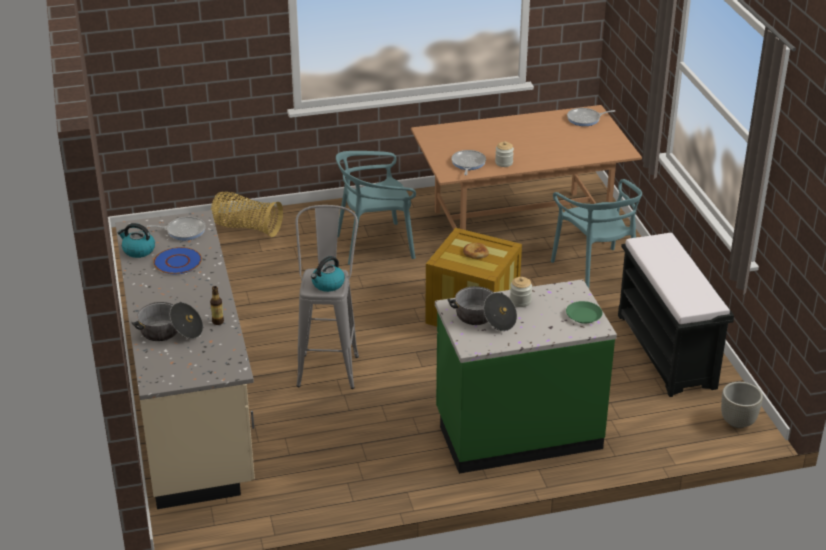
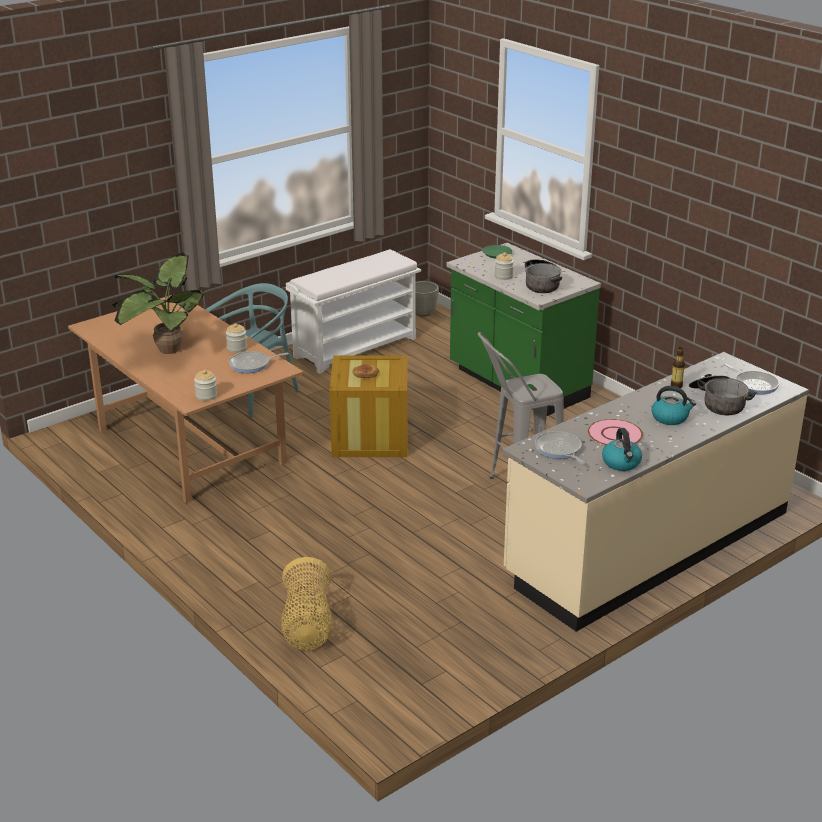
camera: 115 degrees left, 5 degrees down
blue plate [153,247,202,274] -> pink plate [588,419,643,446]
kettle [311,256,345,292] -> kettle moved to [652,386,696,425]
turquoise chair [336,151,416,265] -> none
frying pan [567,108,615,126] -> frying pan moved to [723,363,779,395]
black bench [618,233,734,397] -> white bench [286,249,421,374]
none -> potted plant [112,252,204,354]
none -> jar [194,370,217,401]

